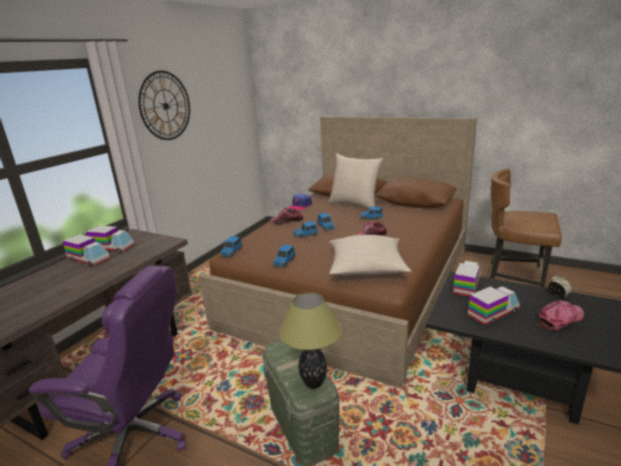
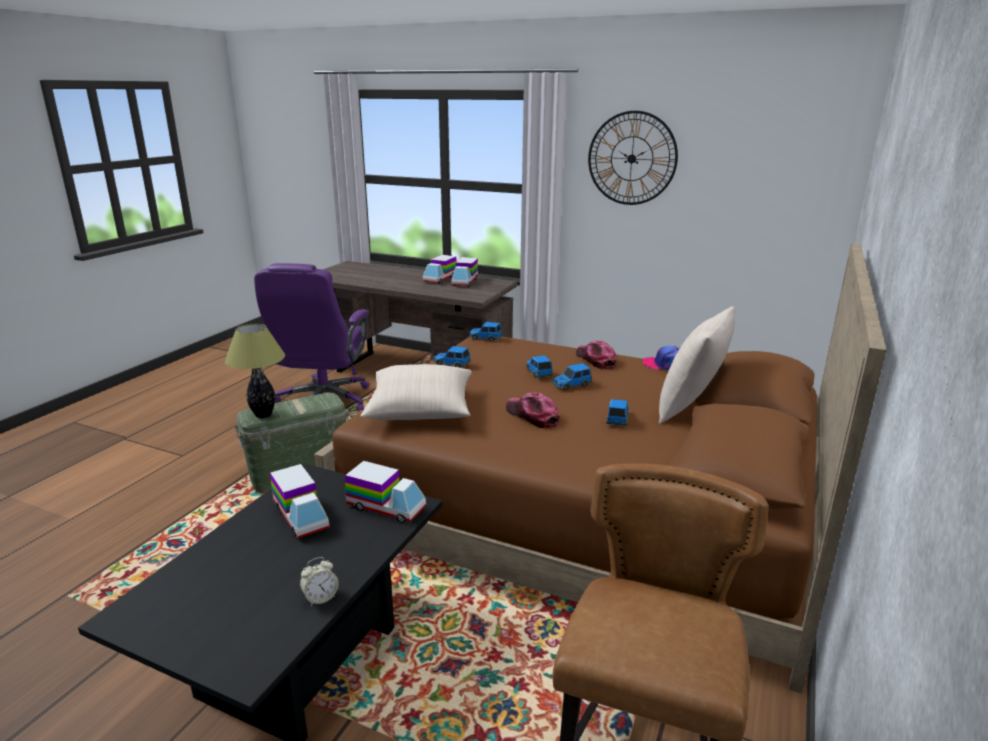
camera: 85 degrees right, 0 degrees up
cap [537,300,584,331] -> none

